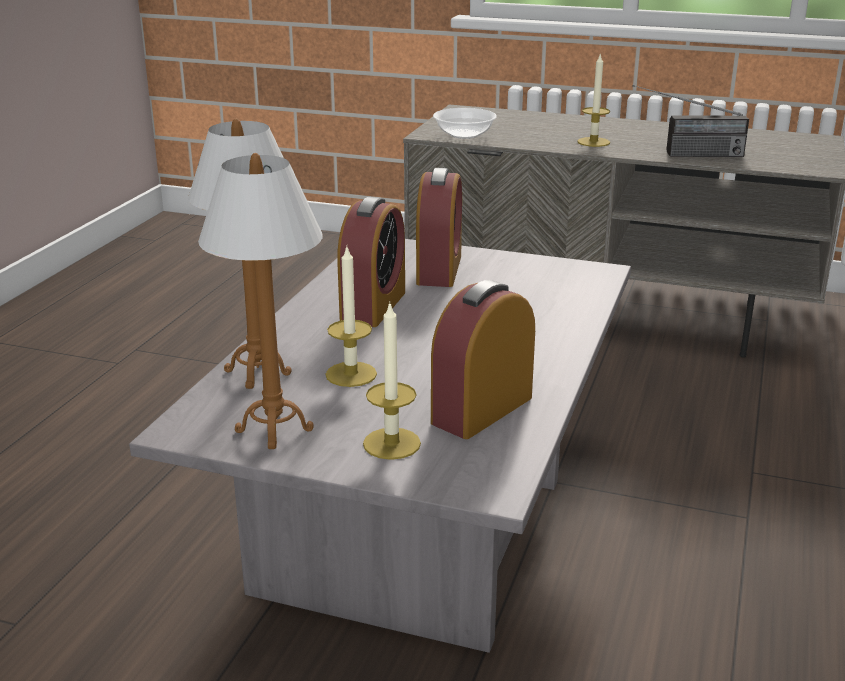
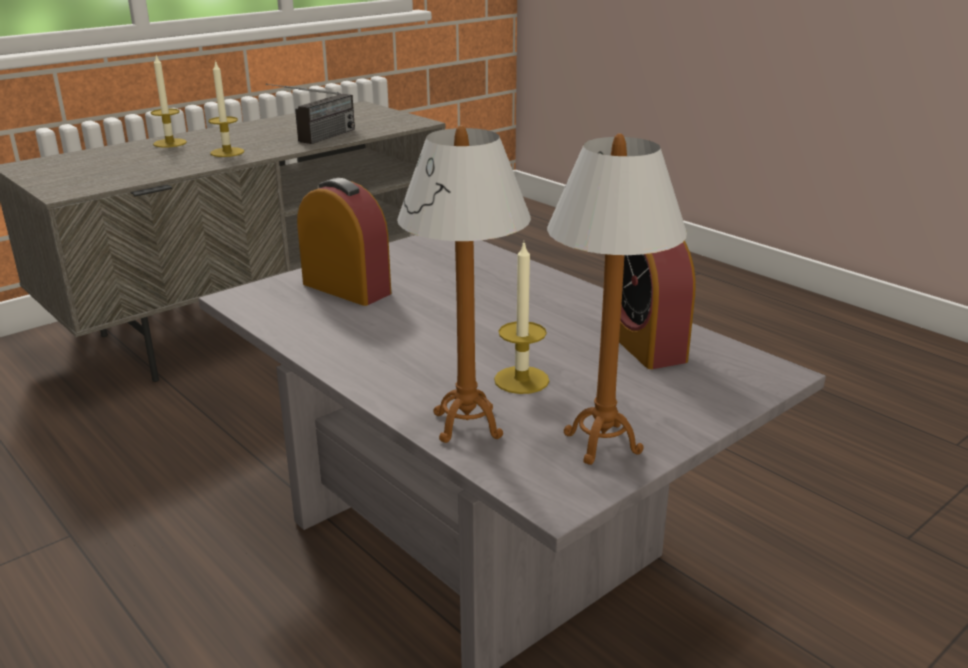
camera: 60 degrees left, 0 degrees up
alarm clock [337,197,405,327] -> none
candle [363,301,421,460] -> candle moved to [151,55,187,148]
bowl [433,108,497,139] -> none

